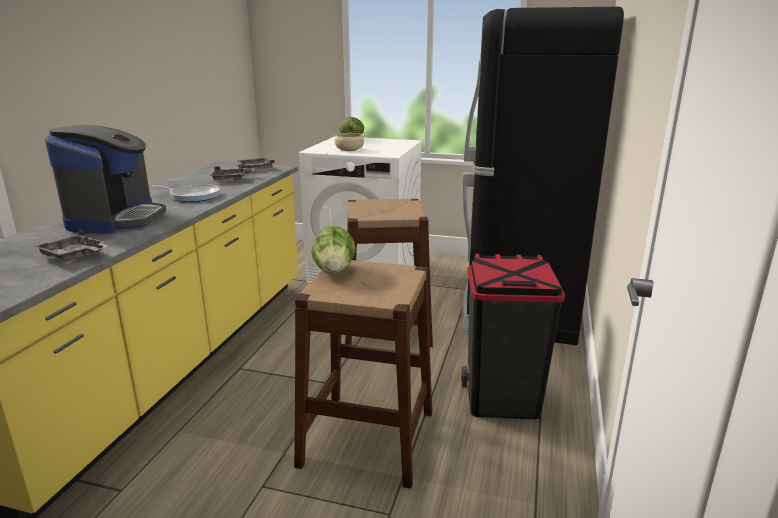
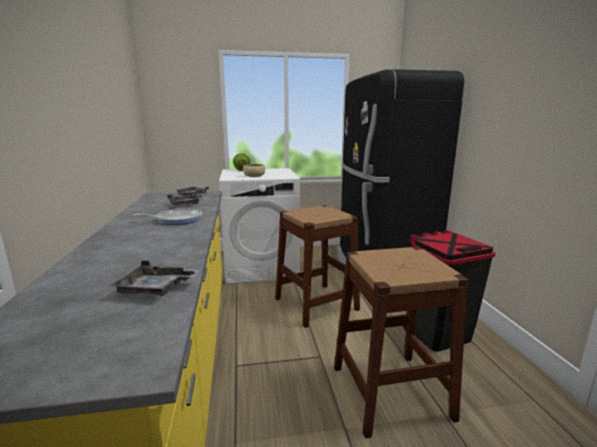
camera: 25 degrees left, 5 degrees down
coffee machine [45,125,166,233] -> none
lettuce [311,226,356,274] -> none

